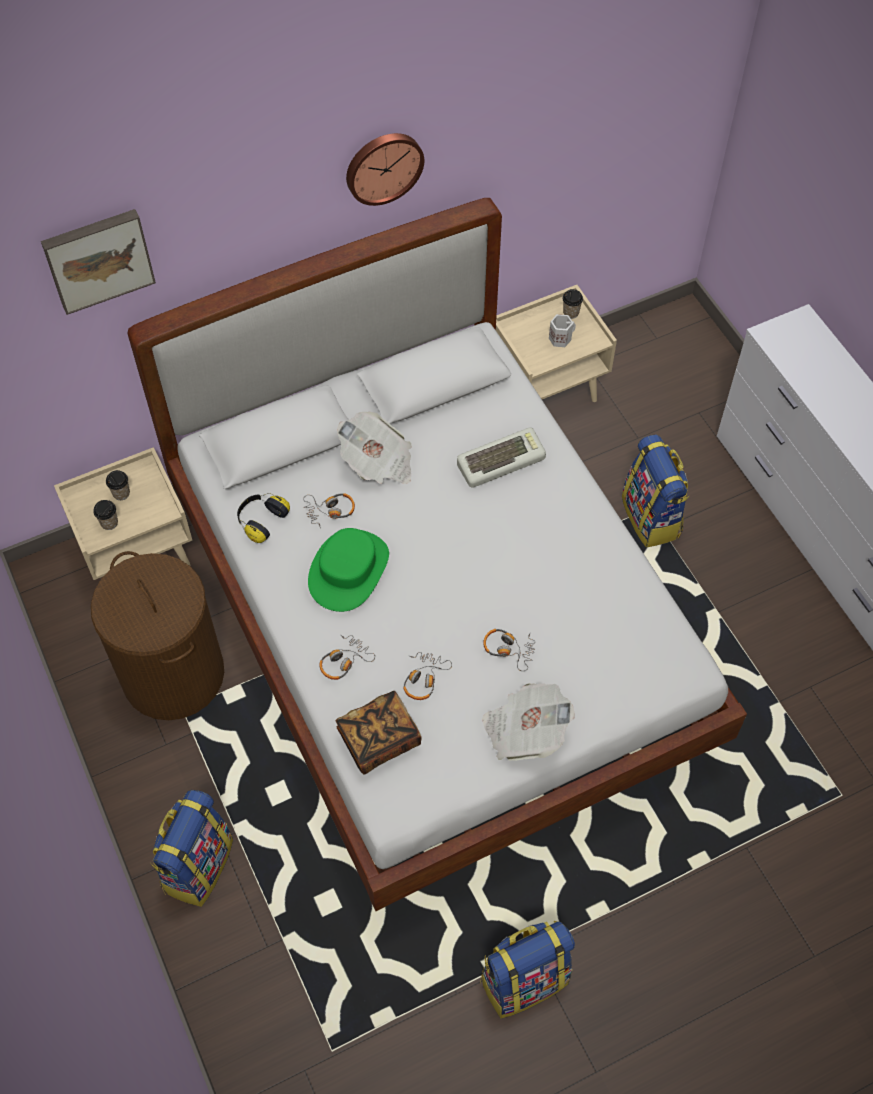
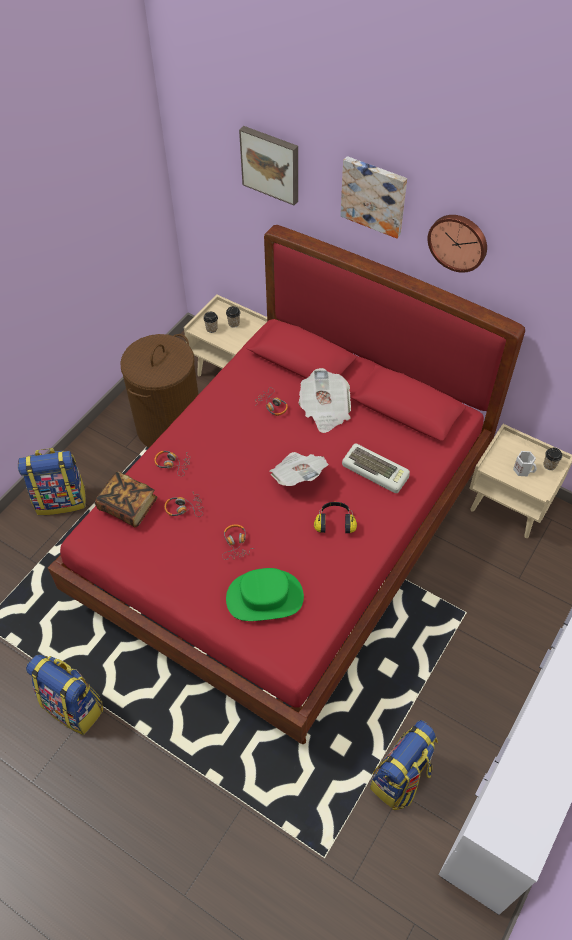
camera: 60 degrees right, 5 degrees down
white bed [127,198,747,911] -> red bed [48,225,525,744]
headphones [237,493,290,543] -> headphones moved to [314,502,357,533]
green hat [308,528,389,612] -> green hat moved to [226,568,304,621]
newspaper [482,683,575,761] -> newspaper moved to [270,452,328,486]
backpack [622,434,689,547] -> backpack moved to [370,720,438,810]
none -> picture [340,156,407,239]

